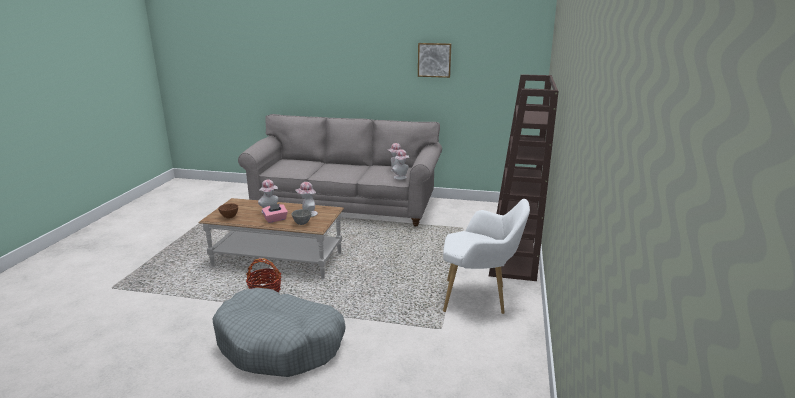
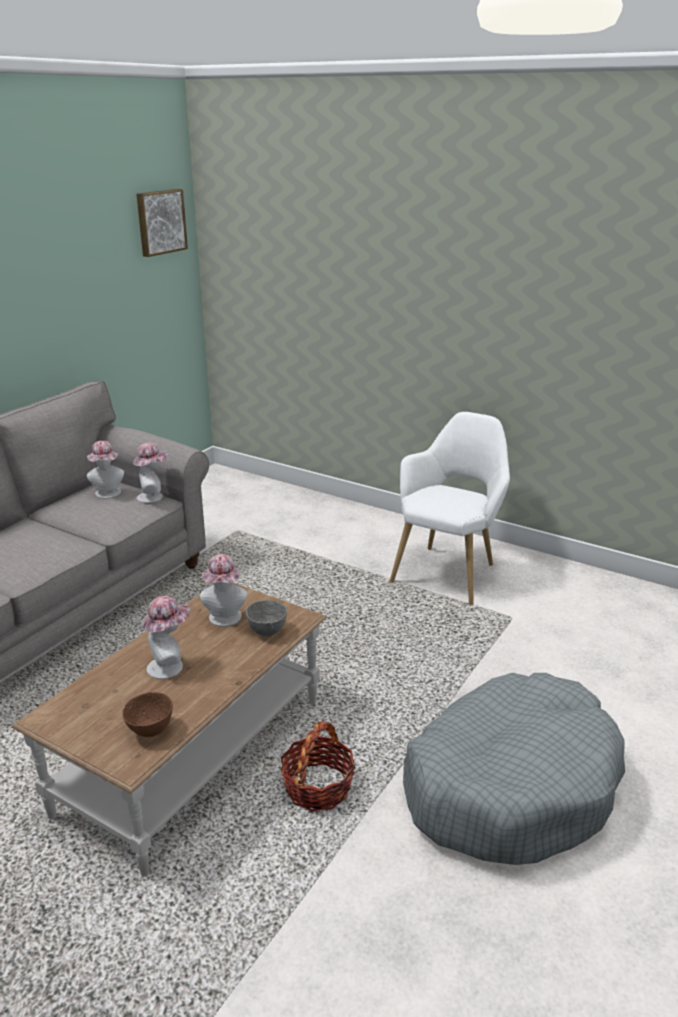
camera: 70 degrees left, 5 degrees up
pink tissue box [262,204,288,223] -> none
picture [418,43,451,78] -> picture moved to [136,189,188,257]
brown bookcase [489,74,559,281] -> none

